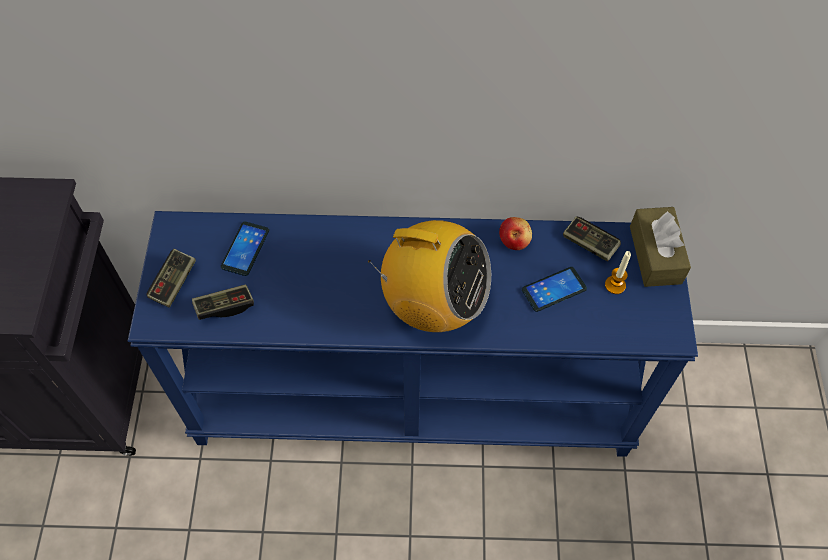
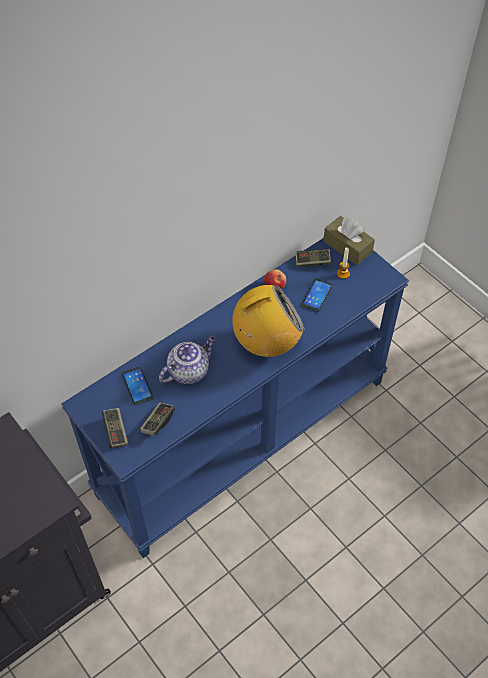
camera: 40 degrees left, 5 degrees down
none -> teapot [159,336,216,384]

